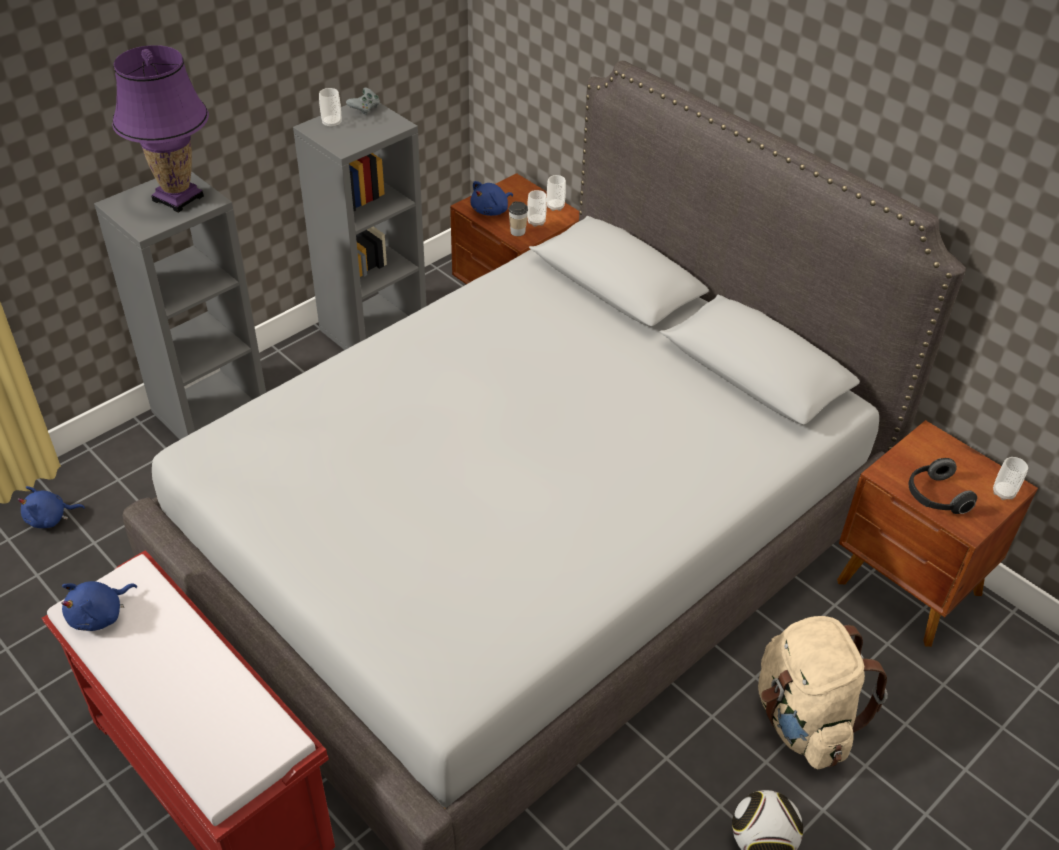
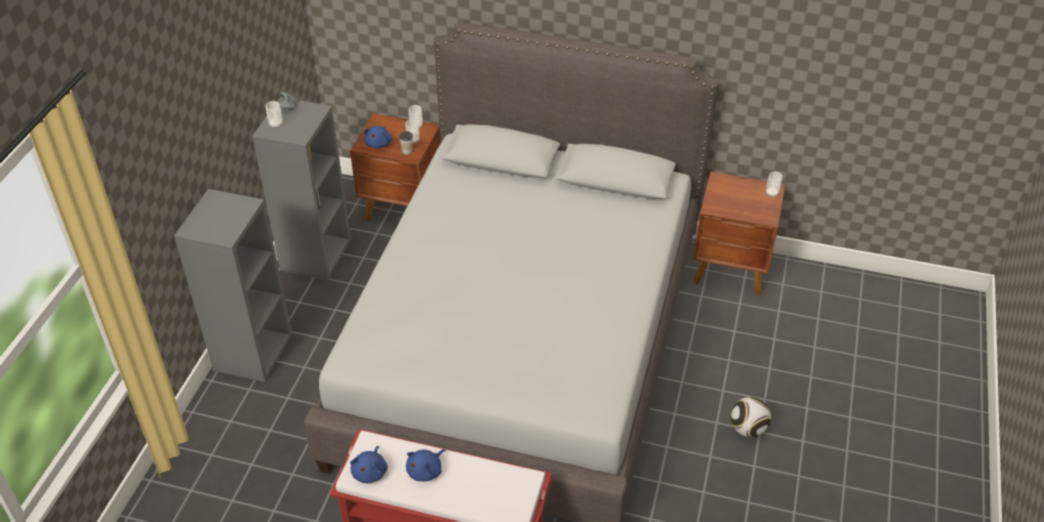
camera: 30 degrees left, 0 degrees up
blue plush toy [17,486,85,528] -> blue plush toy moved to [406,449,446,481]
purple table lamp [112,45,209,213] -> none
beige backpack [758,616,888,769] -> none
headphones [909,458,977,514] -> none

